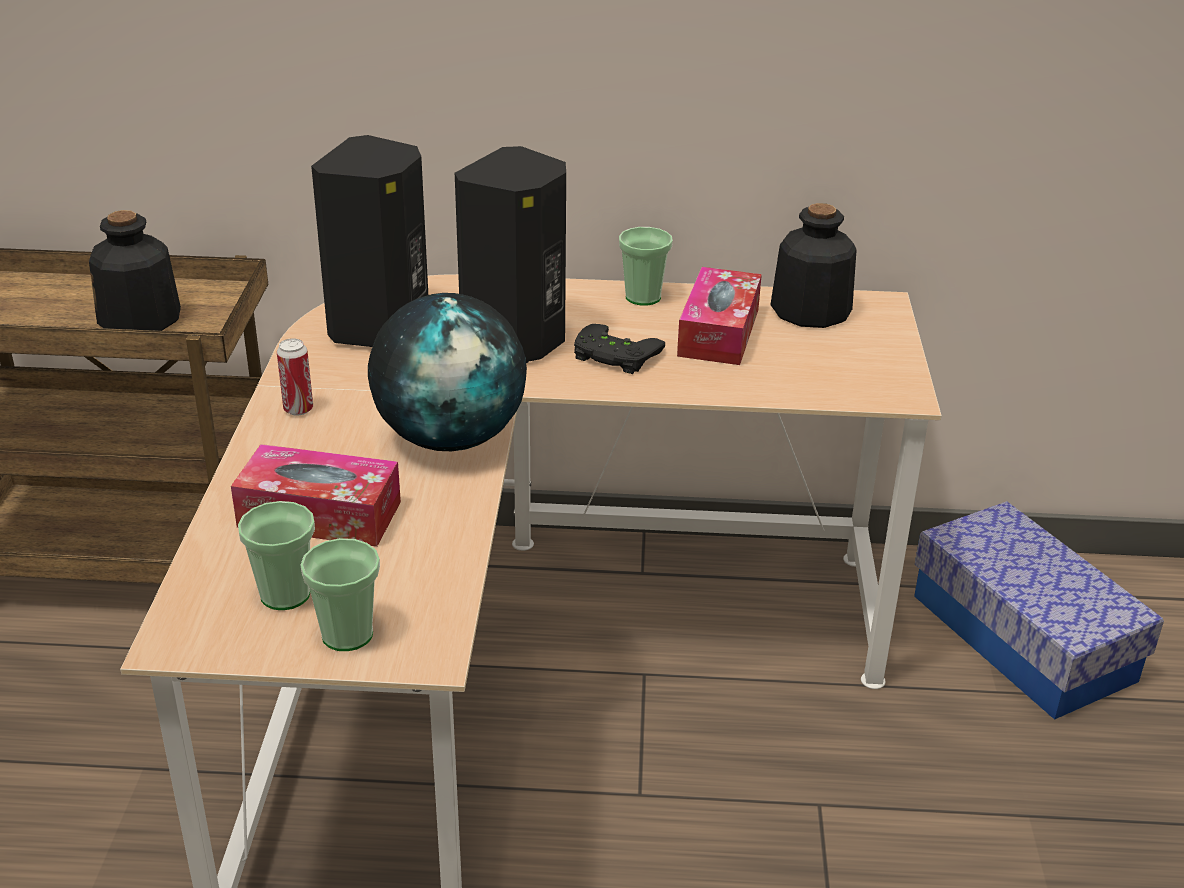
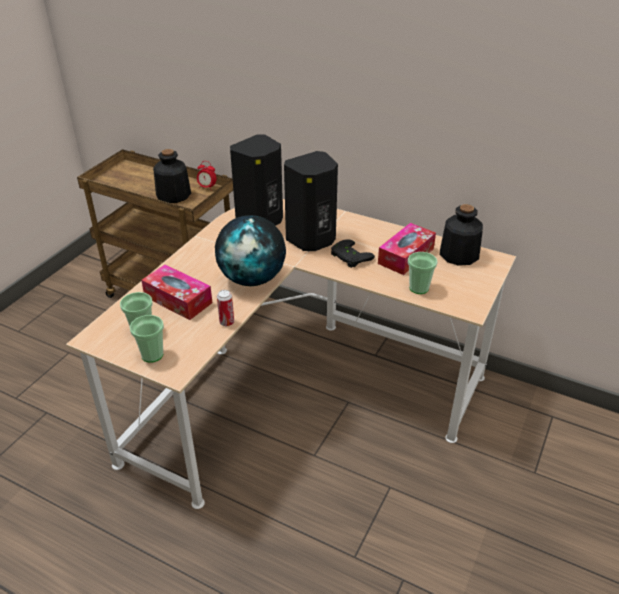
camera: 25 degrees right, 5 degrees up
can [277,338,313,416] -> can moved to [217,290,234,326]
cup [619,227,673,306] -> cup moved to [408,252,437,294]
storage box [914,501,1164,720] -> none
none -> alarm clock [197,161,217,191]

